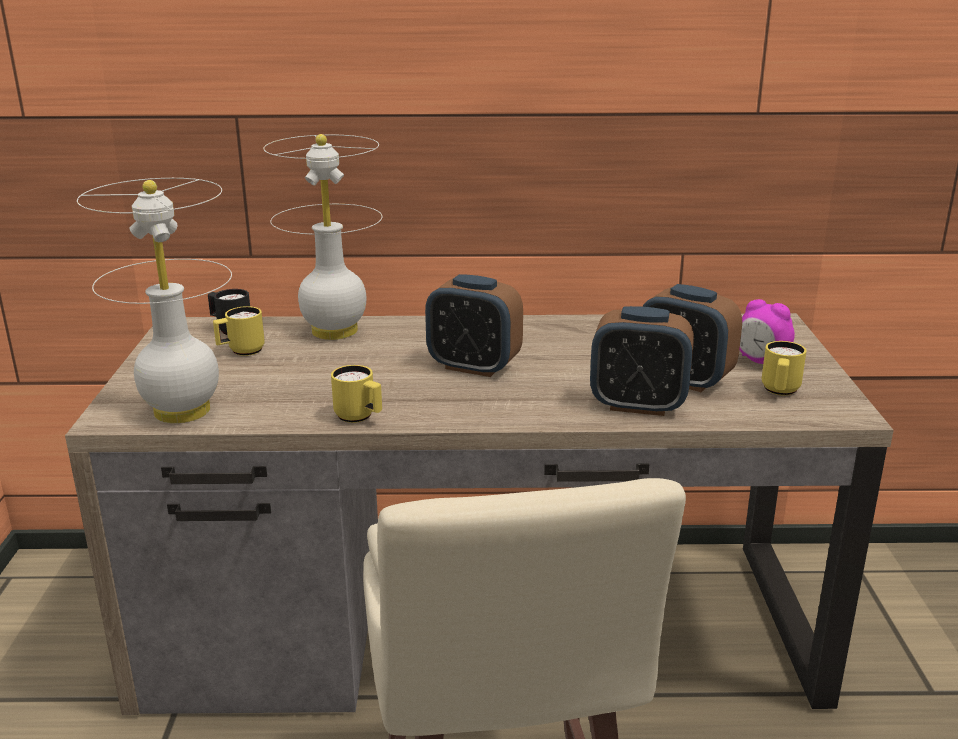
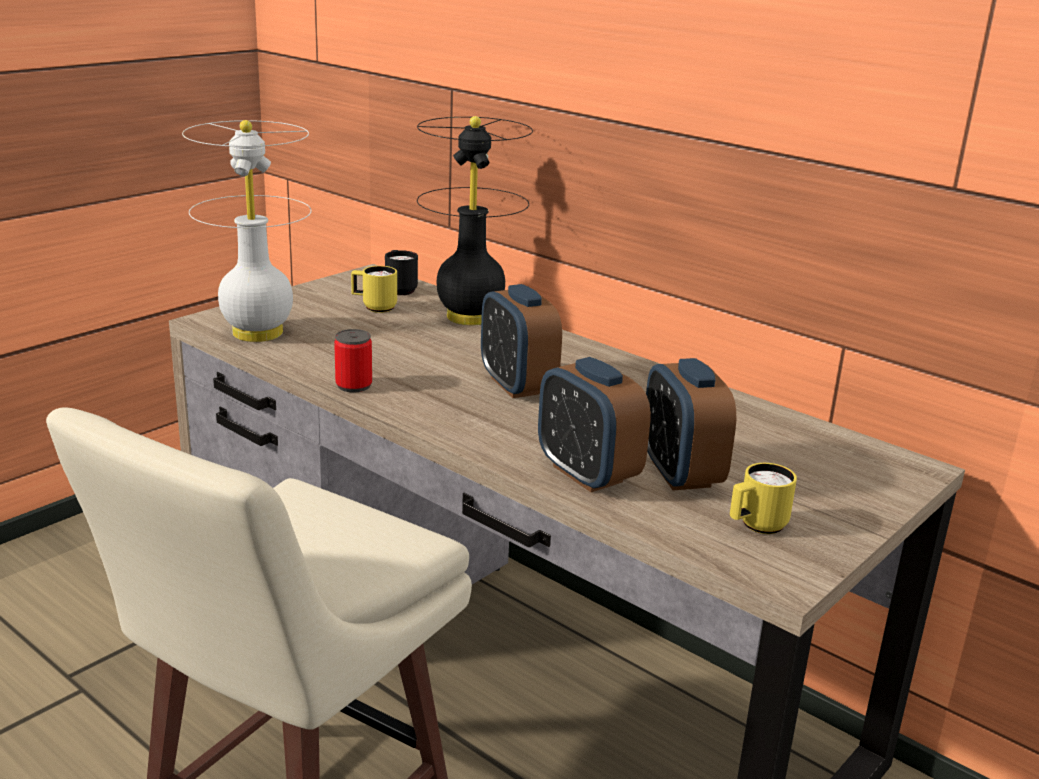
camera: 40 degrees right, 0 degrees up
white table lamp [263,134,382,340] -> black table lamp [417,116,533,325]
yellow mug [331,365,382,423] -> can [334,329,372,392]
alarm clock [739,299,795,364] -> none

